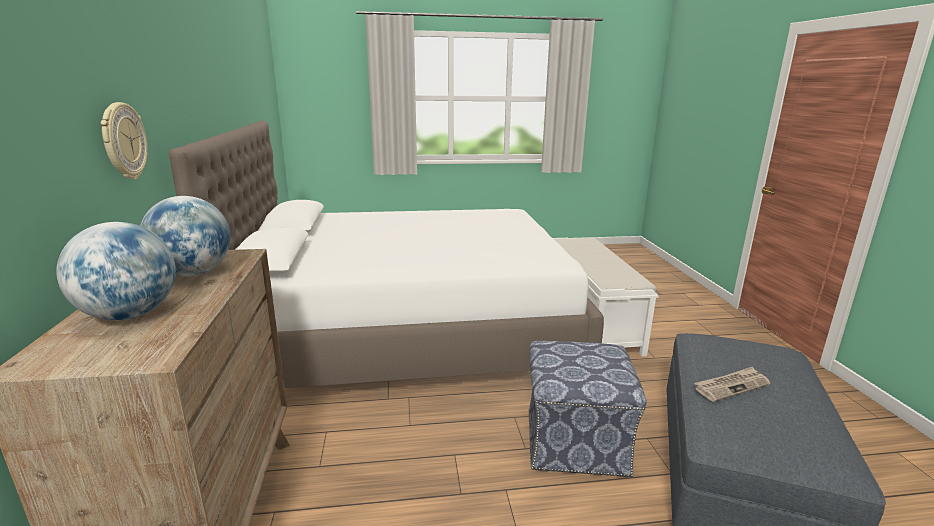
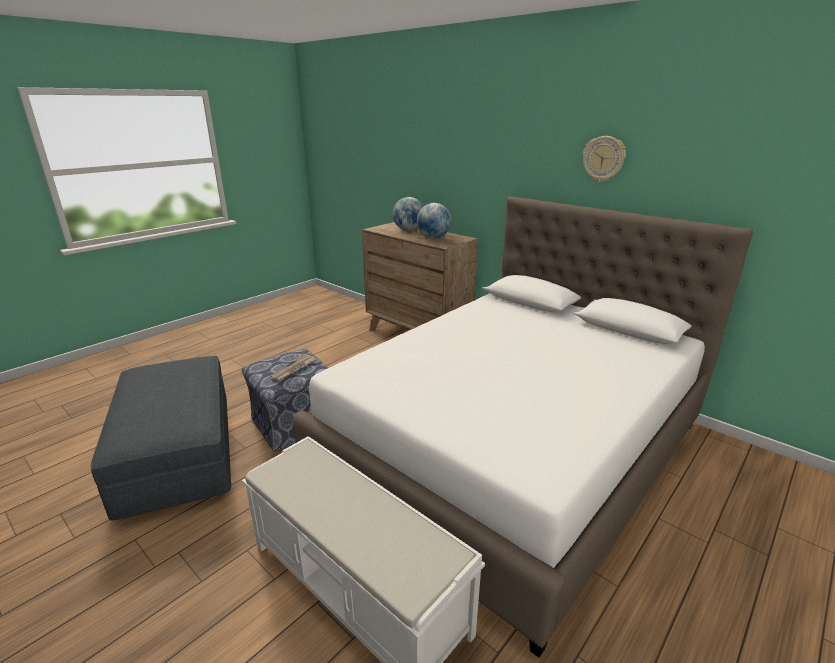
camera: 140 degrees right, 5 degrees up
wall clock [101,102,148,180] -> wall clock moved to [583,136,626,182]
newspaper [695,366,770,402] -> newspaper moved to [270,354,315,381]

